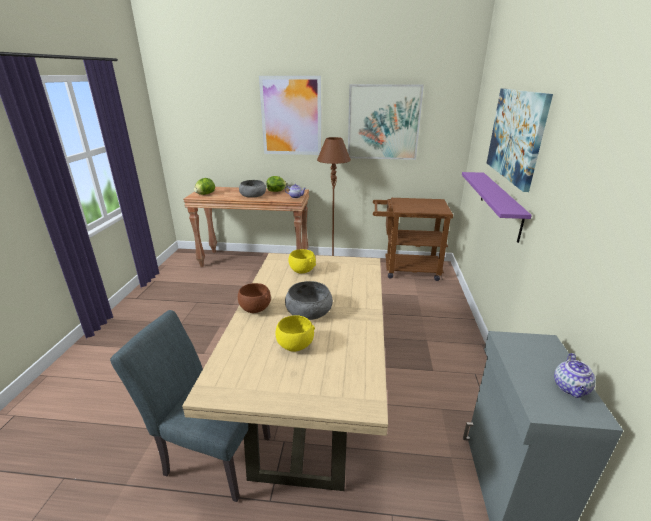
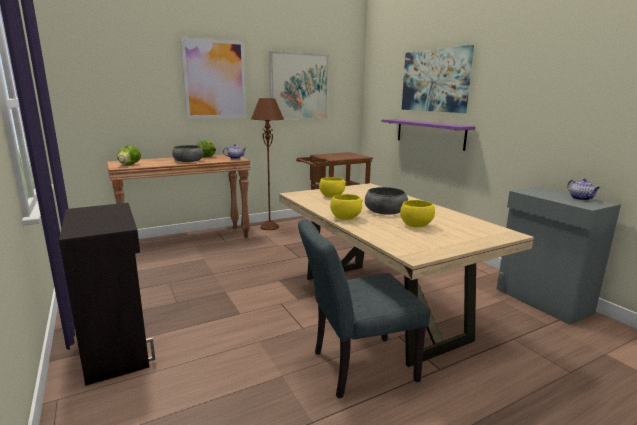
camera: 35 degrees left, 10 degrees down
brown bowl [238,283,271,313] -> yellow bowl [330,194,363,220]
none -> black cabinet [59,203,155,386]

